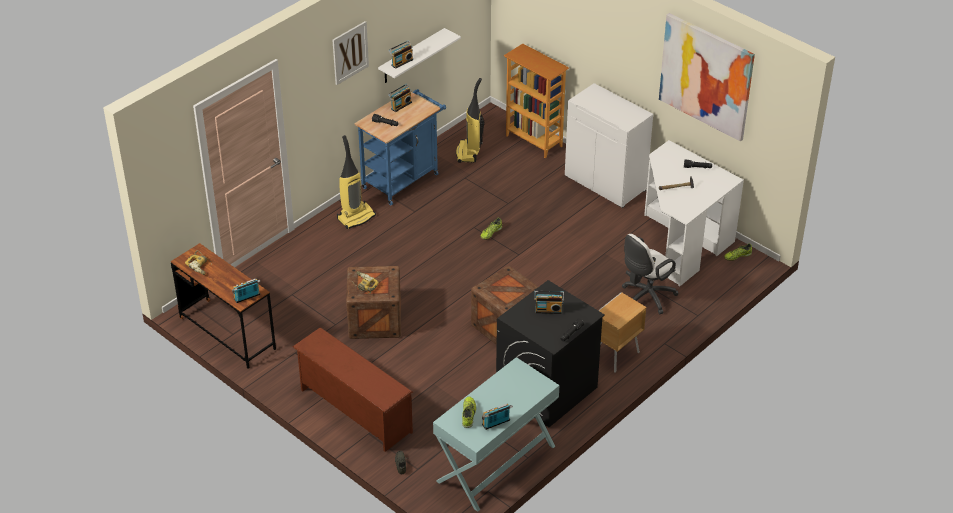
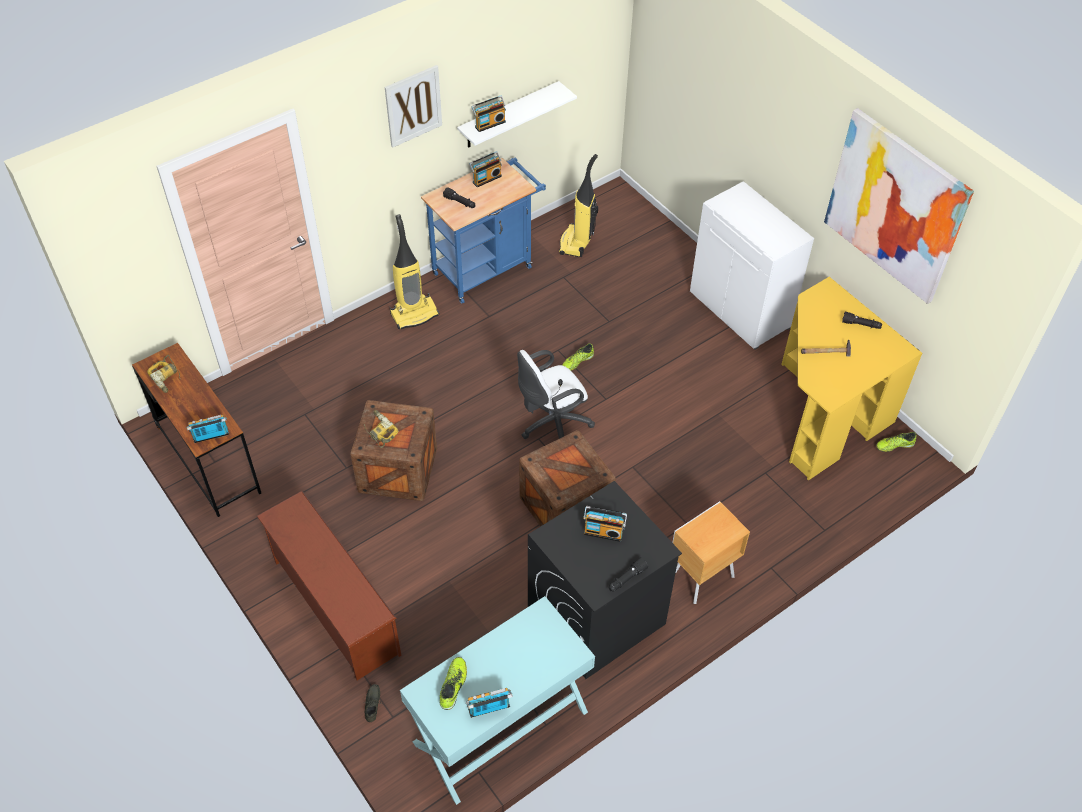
camera: 10 degrees right, 10 degrees up
bookcase [504,44,569,158] -> none
white office chair [622,234,679,314] -> white office chair moved to [517,350,595,439]
white desk [644,140,744,286] -> yellow desk [781,277,922,480]

